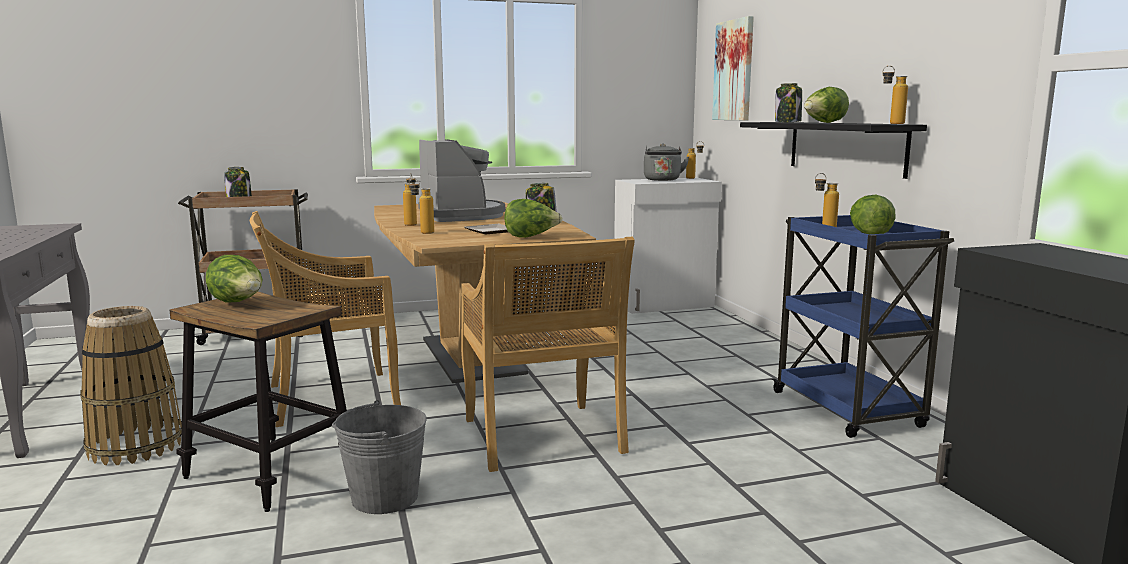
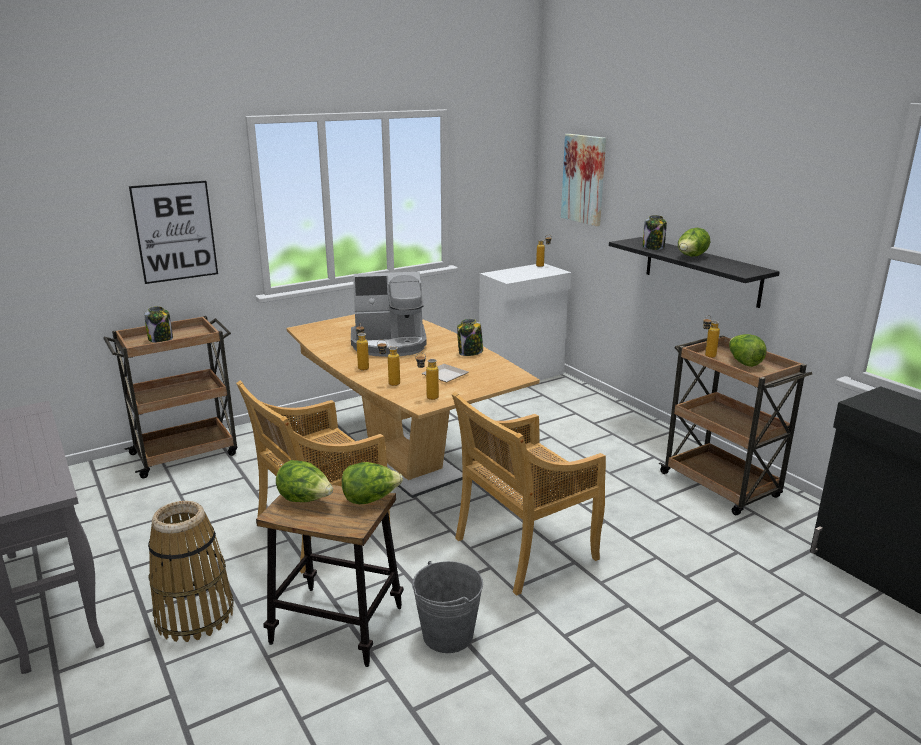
camera: 15 degrees left, 10 degrees up
coffee machine [418,139,505,222] -> coffee machine turned 120 degrees clockwise [351,272,427,357]
beige chair [461,237,635,472] -> beige chair turned 90 degrees clockwise [452,392,606,596]
lettuce [504,199,562,238] -> lettuce moved to [342,462,403,504]
grey kettle [644,143,689,181] -> none
blue cart [772,215,954,438] -> brown cart [658,335,812,515]
bottle [882,66,908,124] -> bottle moved to [415,353,439,400]
none -> picture [129,181,218,284]

